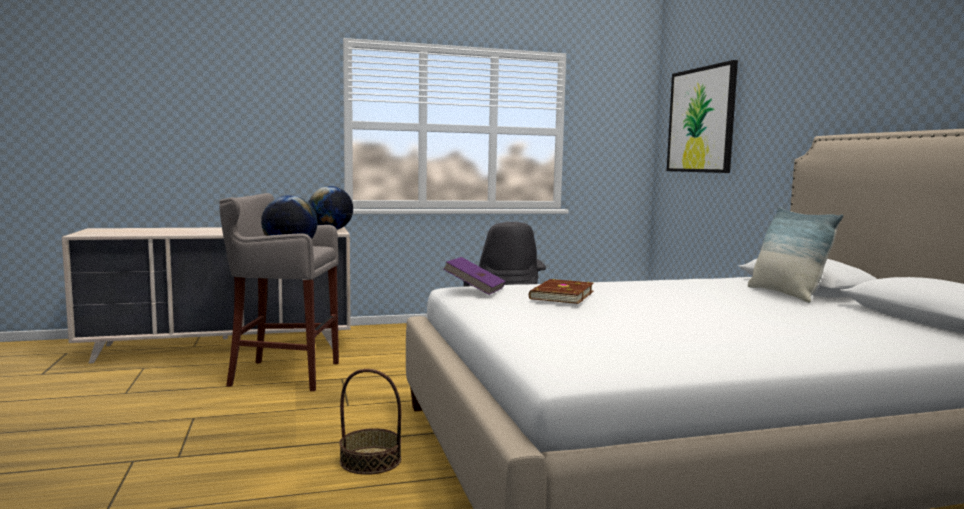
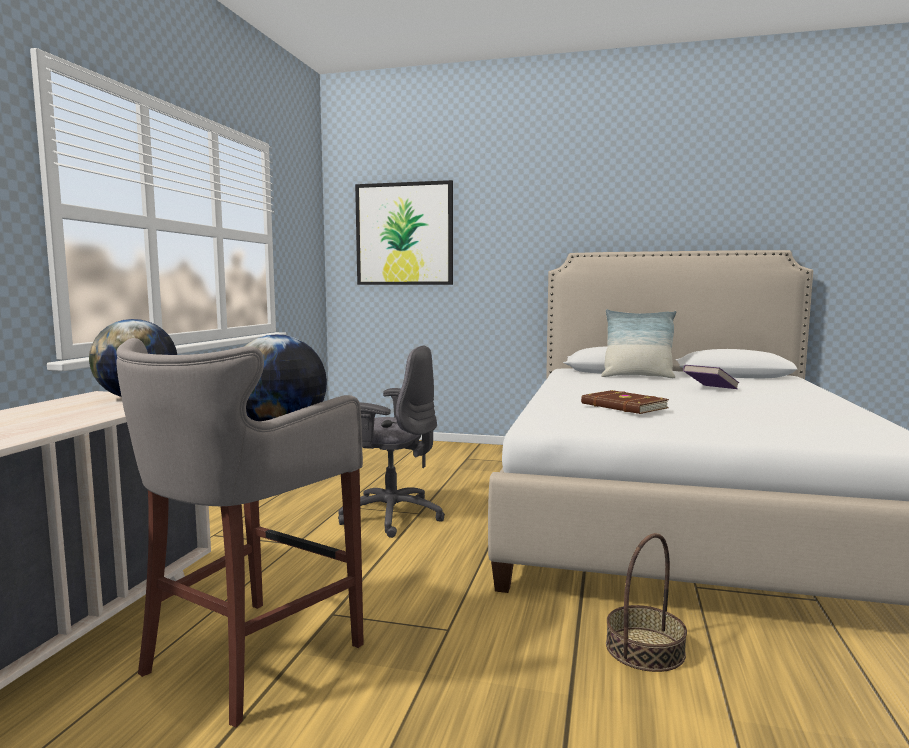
camera: 60 degrees left, 0 degrees up
purple book [443,257,506,295] -> purple book moved to [683,365,739,389]

